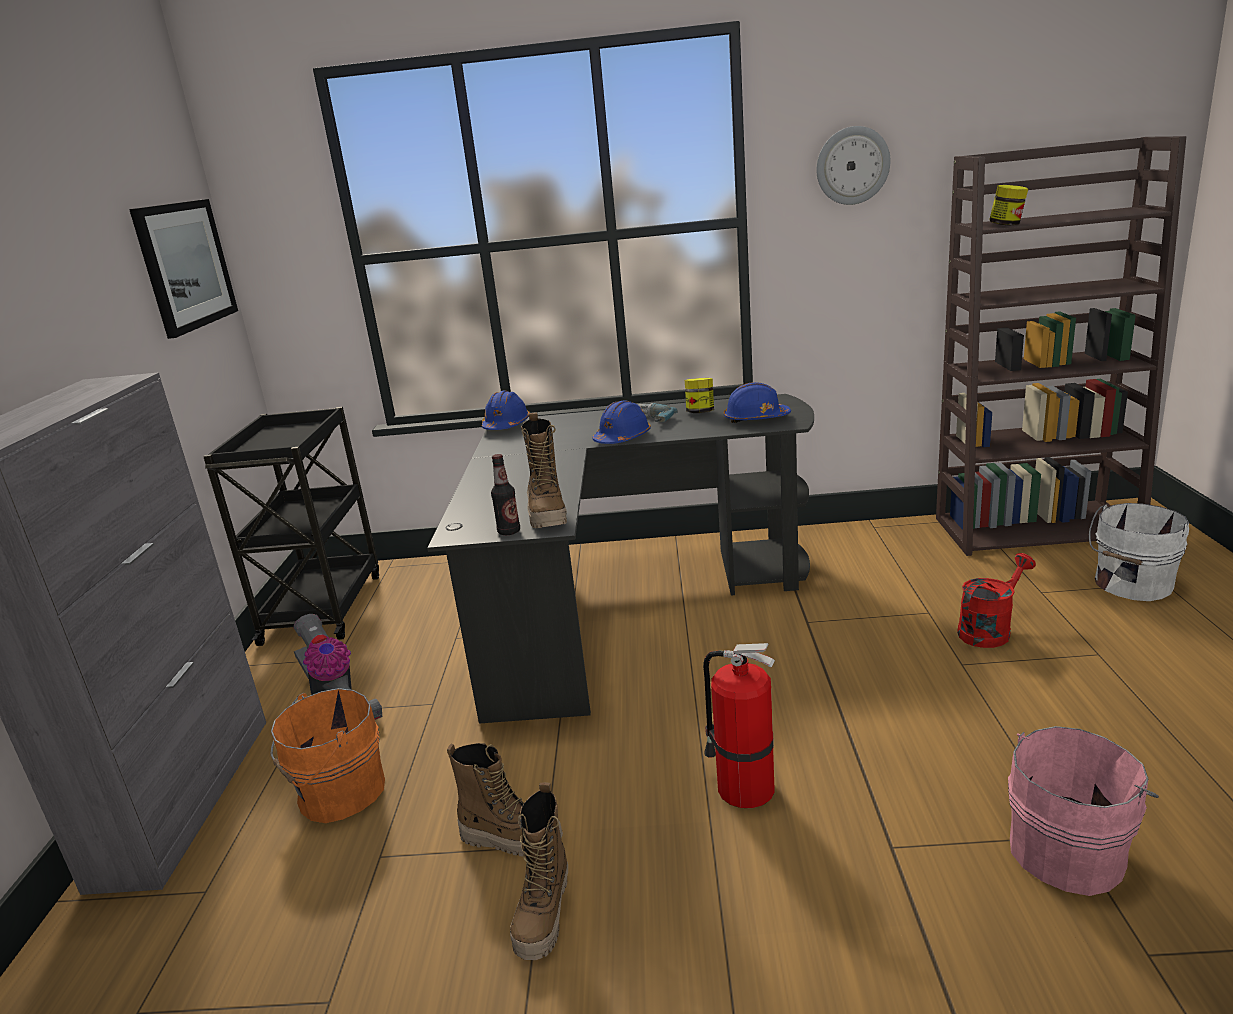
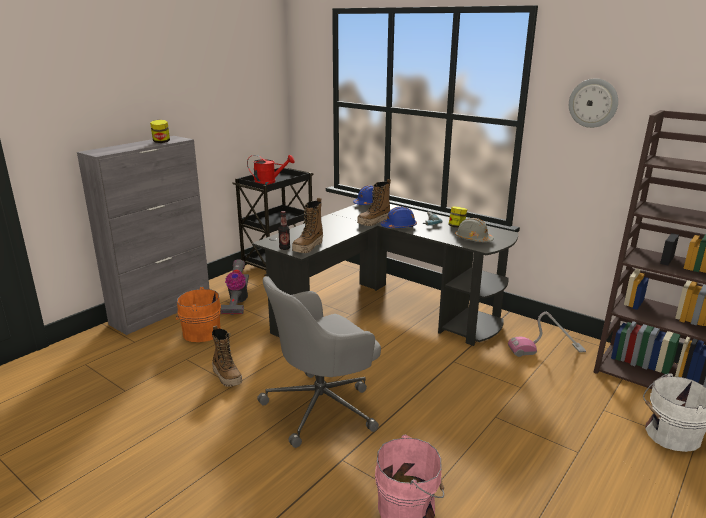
camera: 35 degrees right, 0 degrees up
picture [129,199,238,339] -> none
boot [510,782,568,960] -> boot moved to [357,179,391,226]
fire extinguisher [703,643,775,808] -> grey office chair [257,276,381,448]
blue hard hat [724,382,791,423] -> grey hard hat [455,218,494,242]
red watering can [957,553,1036,648] -> red watering can moved to [247,155,295,185]
jar [989,185,1028,226] -> jar moved to [150,120,170,143]
none -> vacuum cleaner [508,312,586,357]

